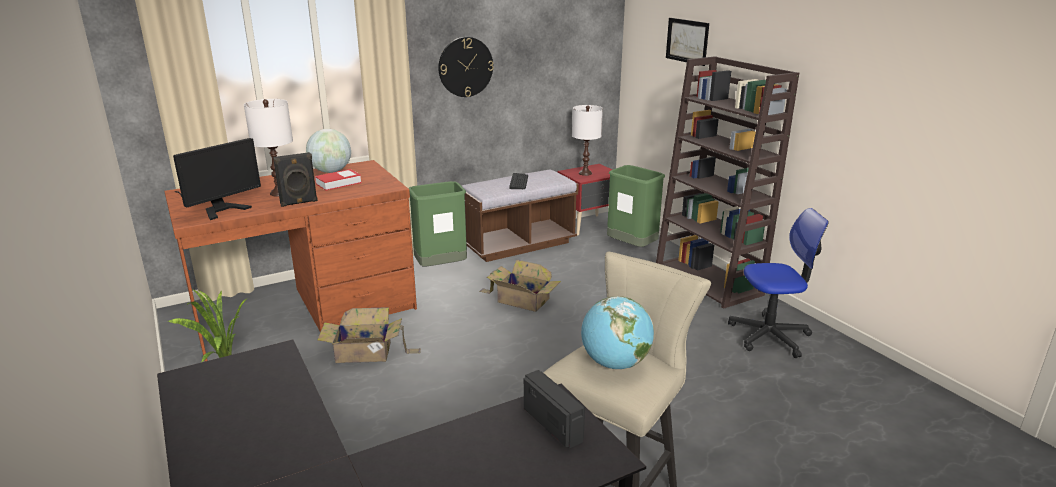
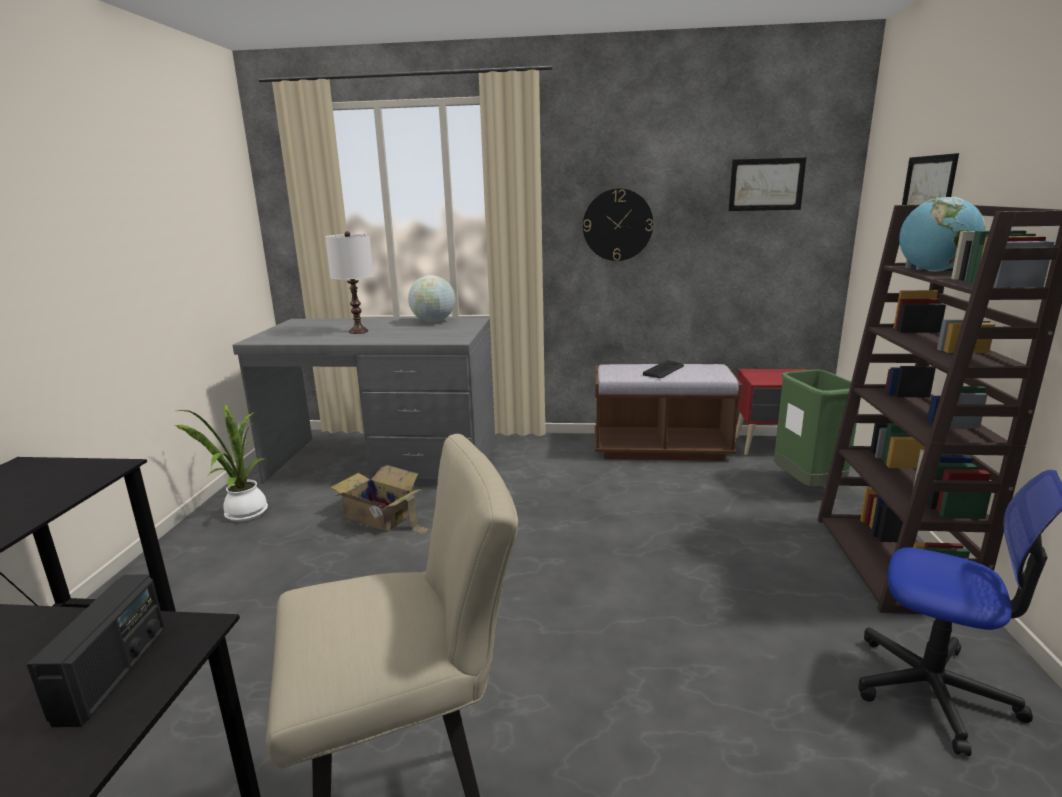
camera: 35 degrees right, 5 degrees down
brown desk [164,160,417,361] -> grey desk [232,318,495,485]
monitor [173,138,261,220] -> none
black speaker [273,152,318,207] -> none
book [315,169,362,191] -> none
green trash can [409,181,467,266] -> none
cardboard box [479,259,561,312] -> none
white table lamp [572,105,603,176] -> none
globe [581,296,654,369] -> globe moved to [899,197,985,272]
none -> picture [729,157,807,211]

